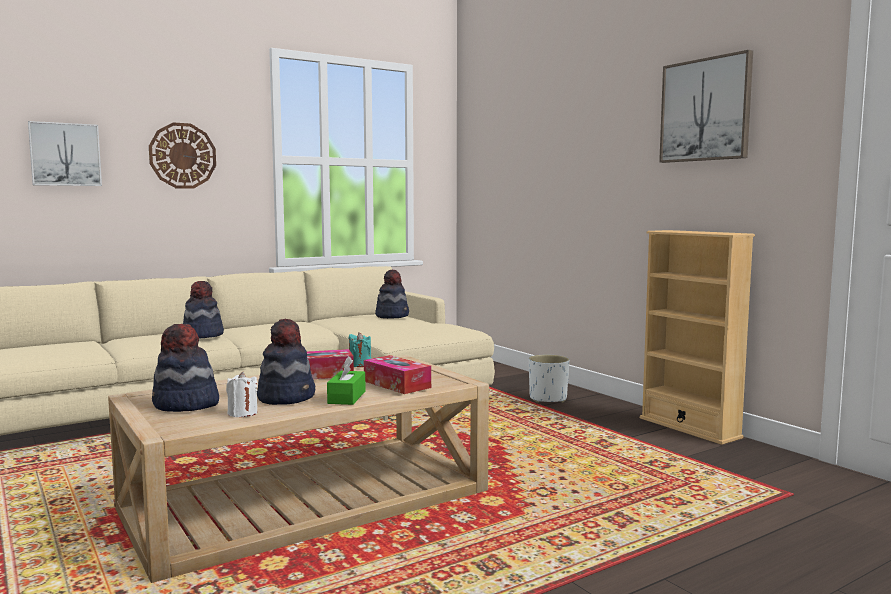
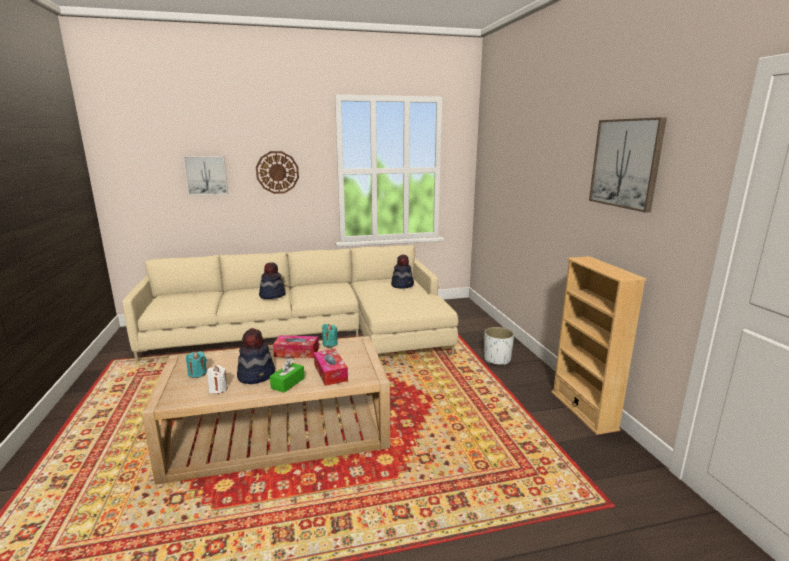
camera: 20 degrees right, 10 degrees up
hat [152,324,219,412] -> turquoise candle [186,351,207,378]

